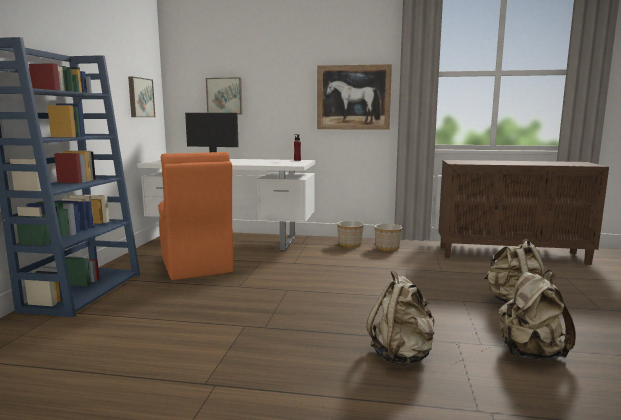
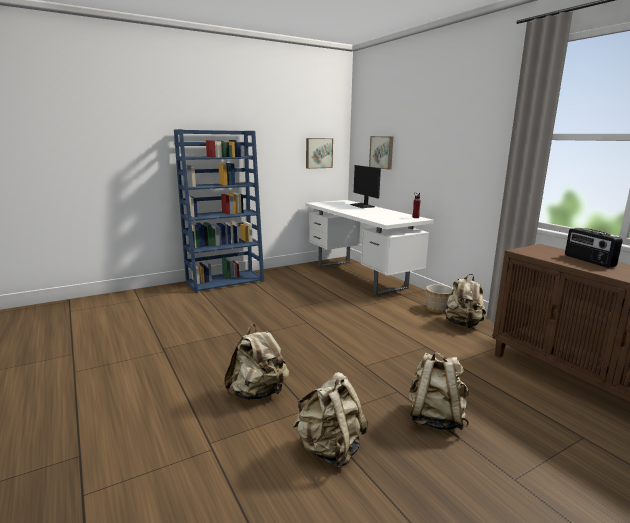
camera: 50 degrees right, 5 degrees up
orange chair [158,152,234,280] -> none
picture [317,64,392,130] -> none
planter [374,224,402,251] -> beige backpack [442,274,486,328]
none -> radio [565,228,623,268]

